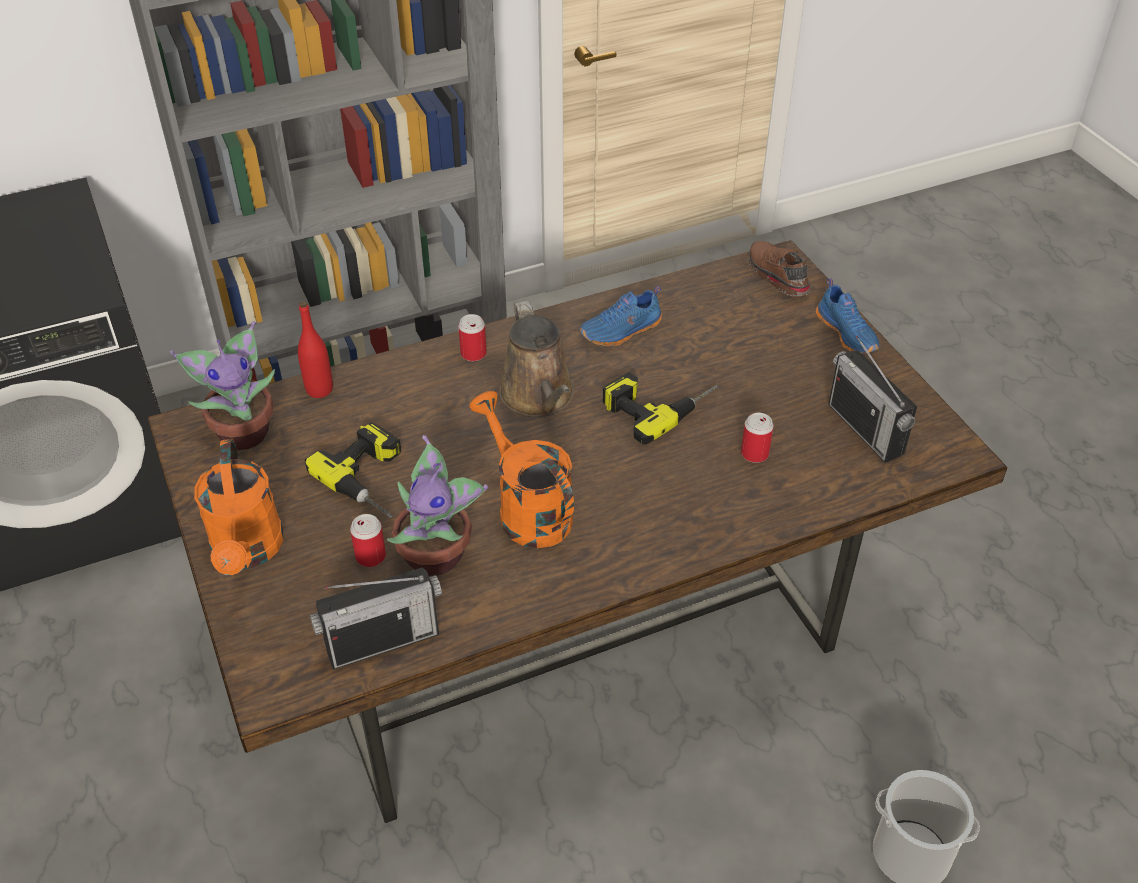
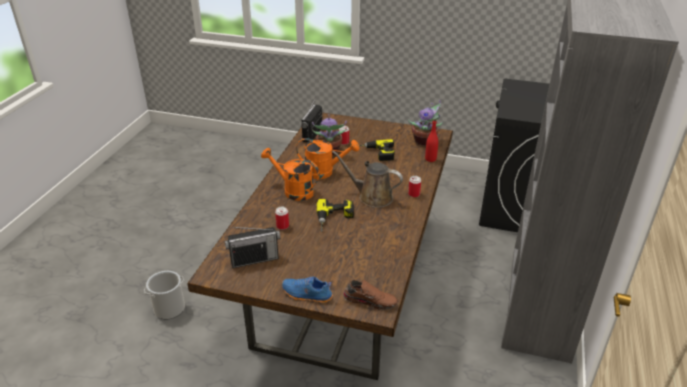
camera: 130 degrees right, 10 degrees down
orange watering can [194,439,284,575] -> orange watering can moved to [261,148,320,201]
blue shoe [580,286,662,347] -> none
radio [828,336,917,463] -> radio turned 150 degrees clockwise [225,227,280,268]

